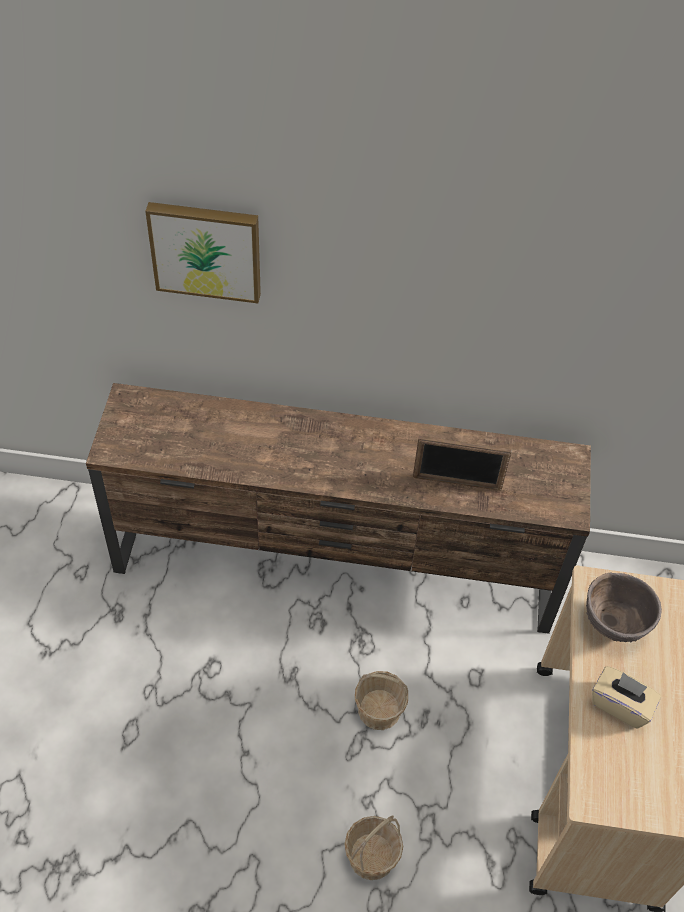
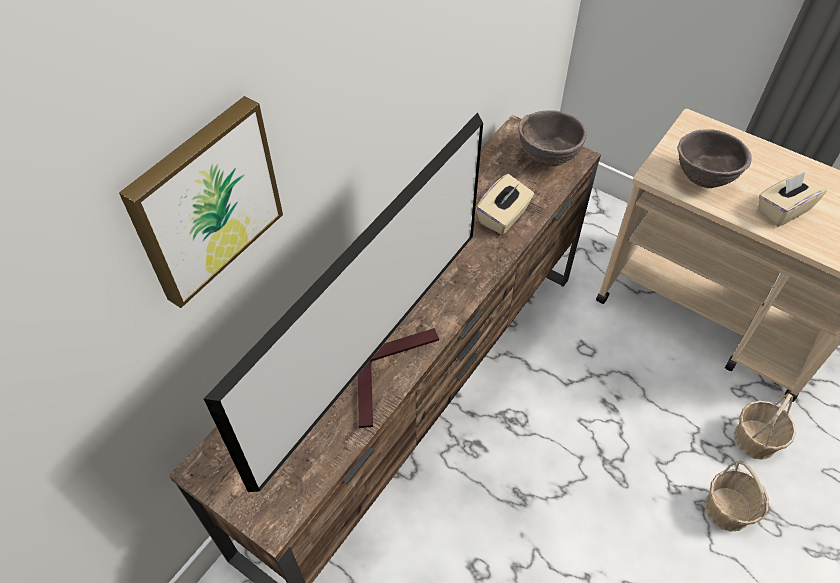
camera: 60 degrees left, 0 degrees up
basket [355,671,408,730] -> basket moved to [734,393,796,460]
picture frame [413,436,512,491] -> beige tissue box [476,174,534,235]
none -> television [204,112,483,492]
none -> brown bowl [518,110,586,167]

